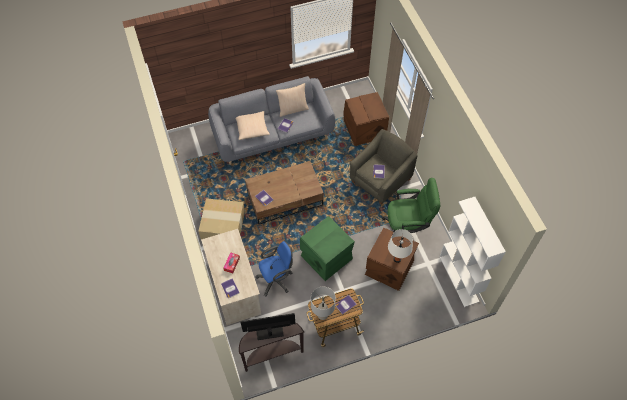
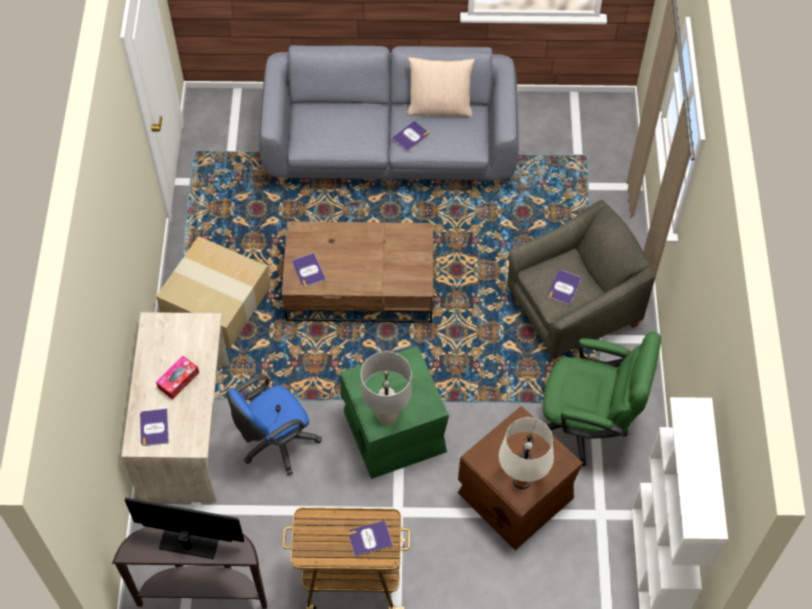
camera: 20 degrees right, 0 degrees up
beige pillow [236,111,270,140] -> none
blue office chair [255,241,293,296] -> blue office chair turned 150 degrees clockwise [227,375,322,475]
grey table lamp [311,287,336,320] -> grey table lamp moved to [361,351,412,425]
brown storage box [343,92,389,146] -> none

